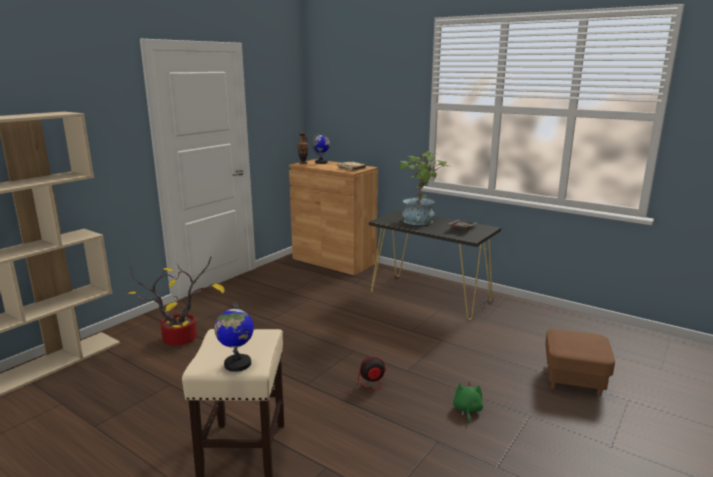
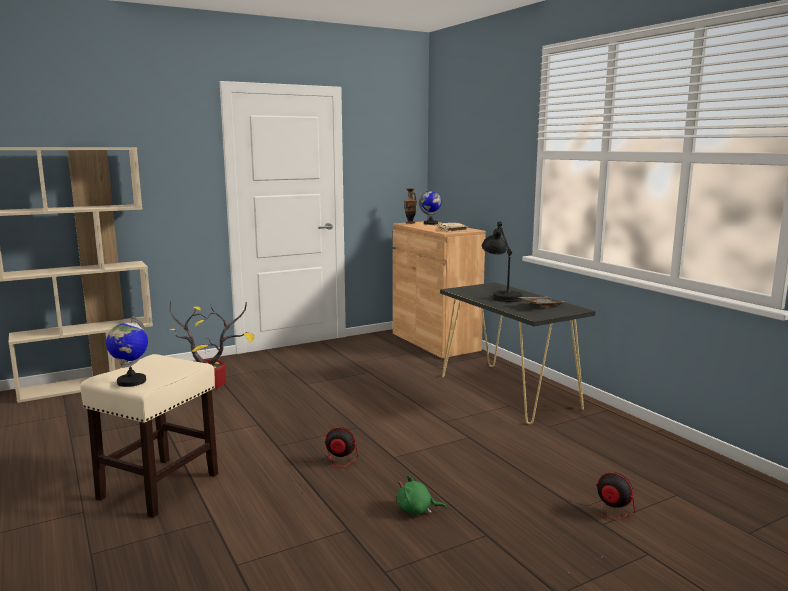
camera: 25 degrees right, 5 degrees down
potted plant [400,151,452,225] -> black table lamp [482,222,522,302]
green plush toy [453,382,483,423] -> green plush toy turned 120 degrees counterclockwise [397,475,446,514]
brown ottoman [545,329,615,396] -> fan [549,472,635,542]

